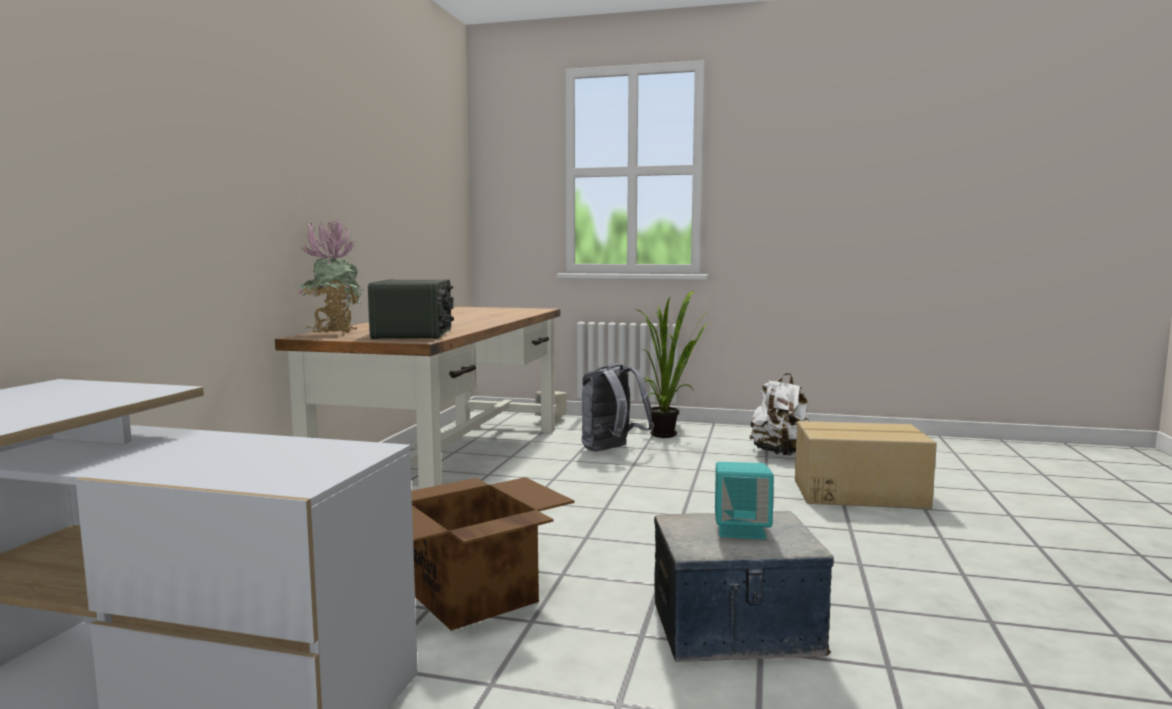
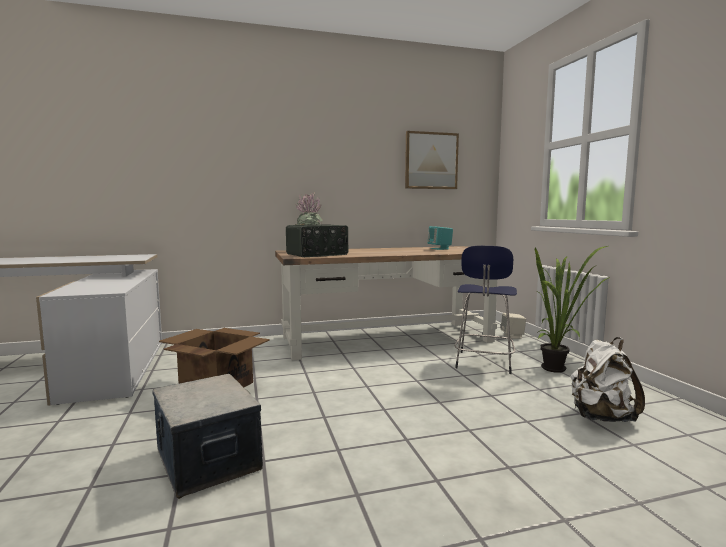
camera: 60 degrees right, 0 degrees up
grey backpack [582,363,654,451] -> blue stool [454,246,517,374]
turquoise speaker [715,462,774,539] -> turquoise speaker moved to [428,226,453,250]
cardboard box [795,421,937,509] -> none
none -> picture [405,131,459,189]

